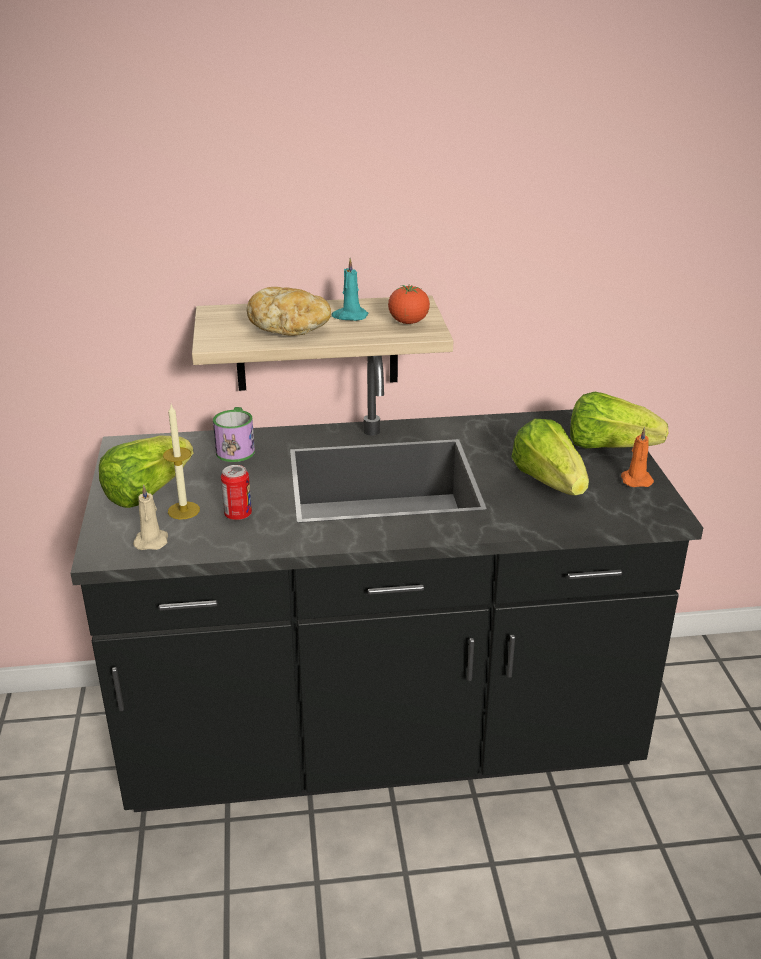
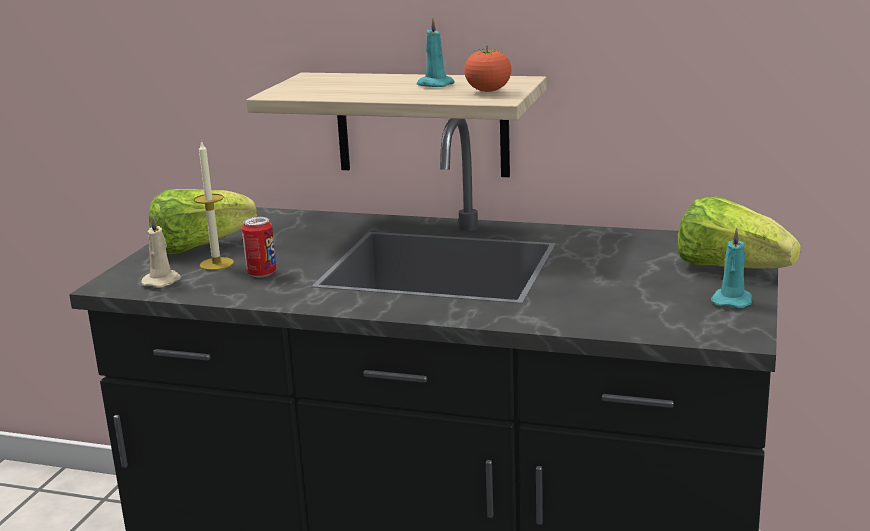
camera: 25 degrees right, 10 degrees down
mug [213,407,255,462] -> none
bread [246,287,331,336] -> none
lettuce [511,419,589,495] -> none
orange candle [621,427,654,487] -> turquoise candle [711,228,752,308]

